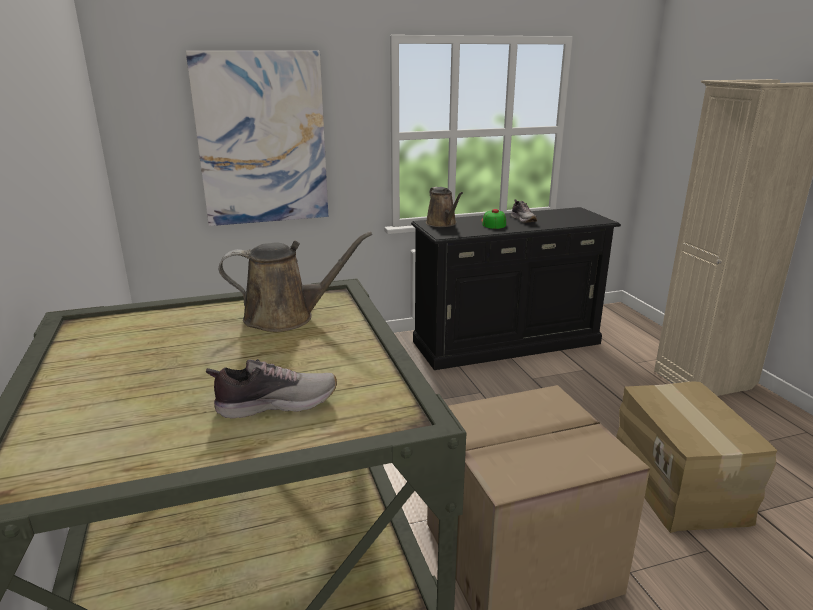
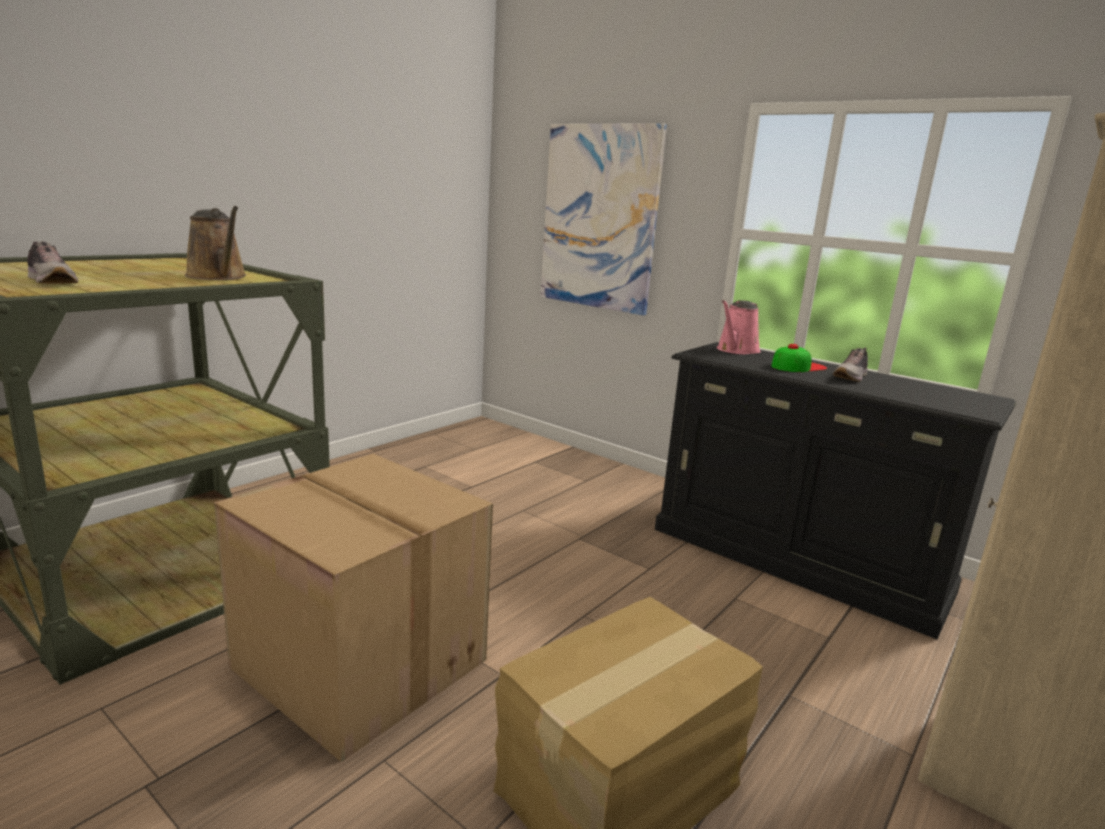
camera: 55 degrees right, 5 degrees down
brown watering can [426,187,463,227] -> pink watering can [717,300,760,354]

